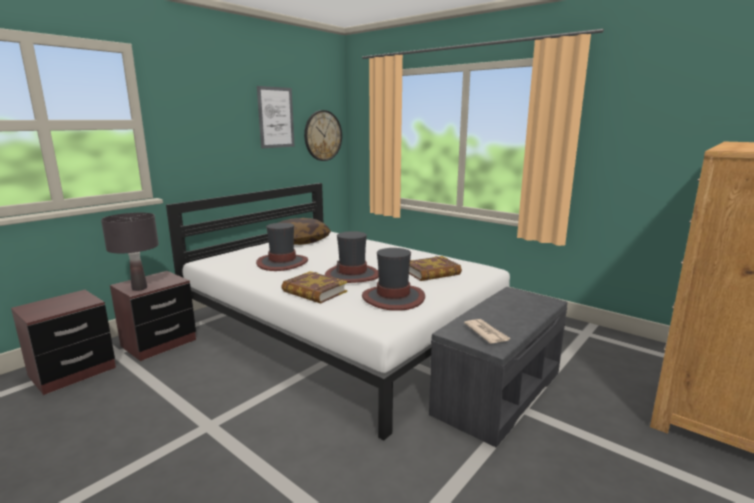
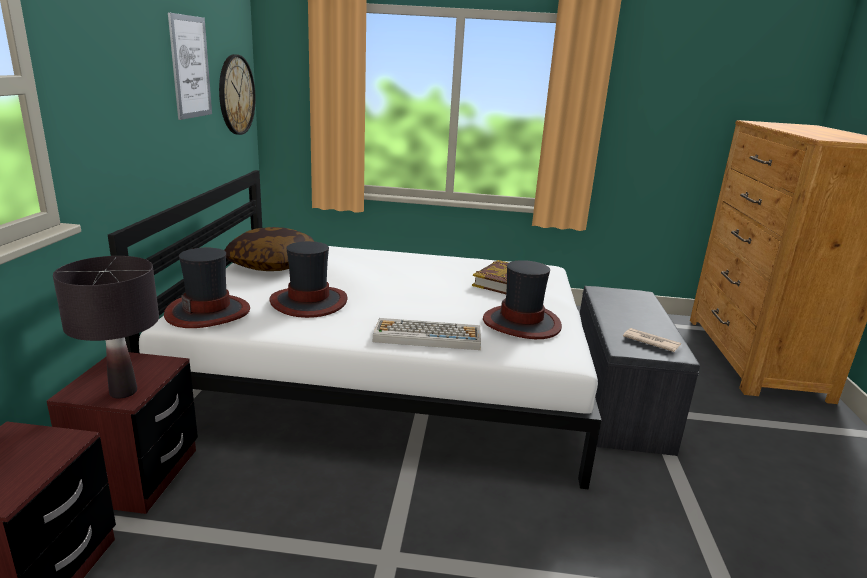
camera: 35 degrees left, 5 degrees up
book [281,271,347,304] -> keyboard [373,318,481,350]
hat [325,231,379,283] -> hat moved to [164,248,250,328]

